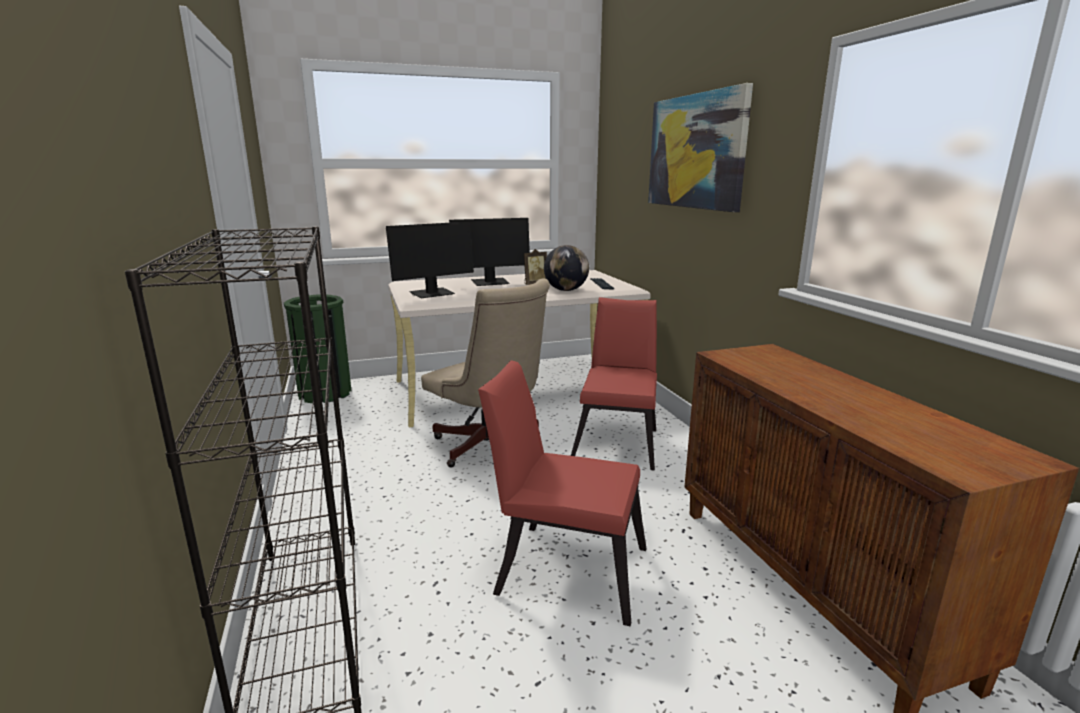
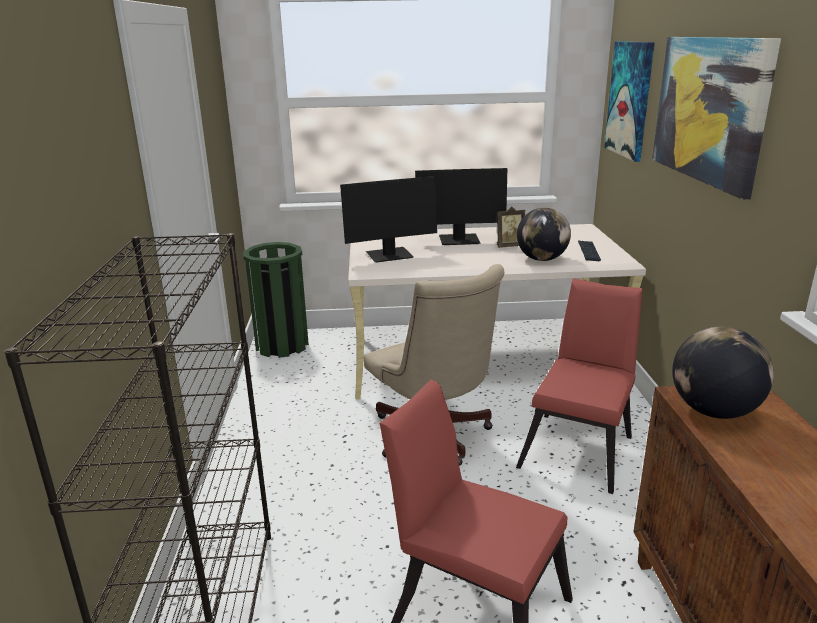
camera: 15 degrees right, 5 degrees up
none -> picture [604,41,655,162]
none -> globe [672,327,774,419]

